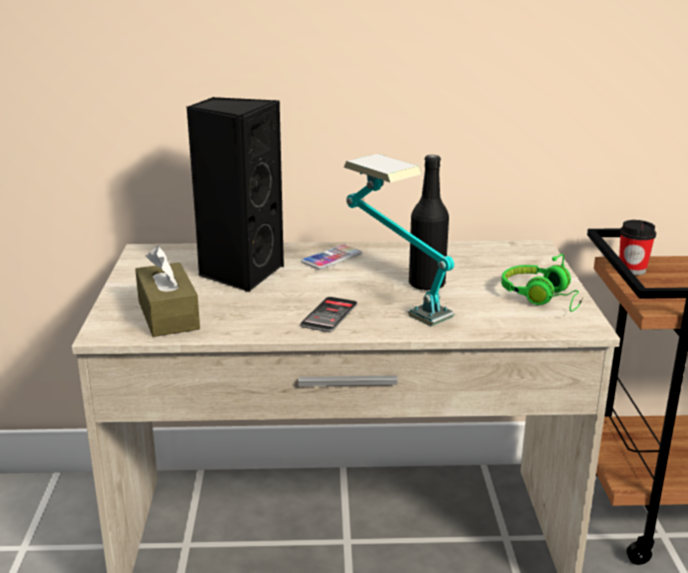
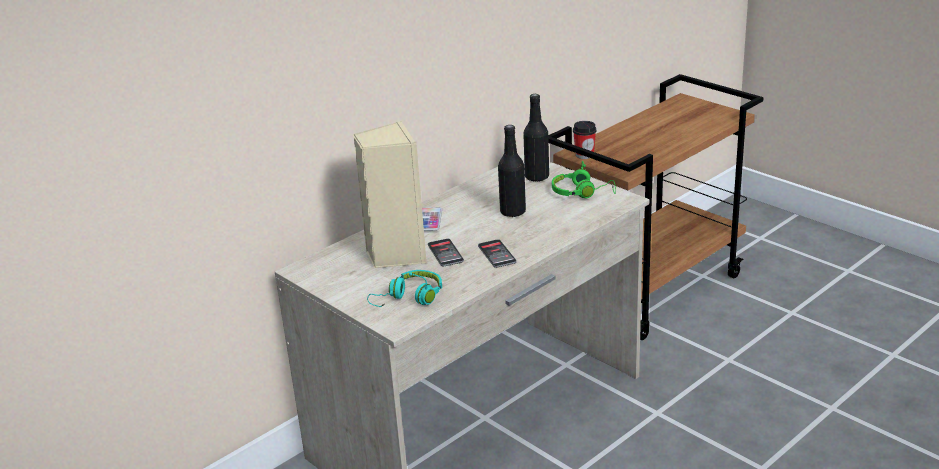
camera: 40 degrees left, 5 degrees up
brown tissue box [135,246,200,337] -> turquoise headphones [367,270,442,307]
black speaker [186,97,284,292] -> beige speaker [353,121,427,268]
table lamp [344,154,455,326] -> none
none -> phone [428,239,464,267]
none -> black bottle [523,94,549,182]

